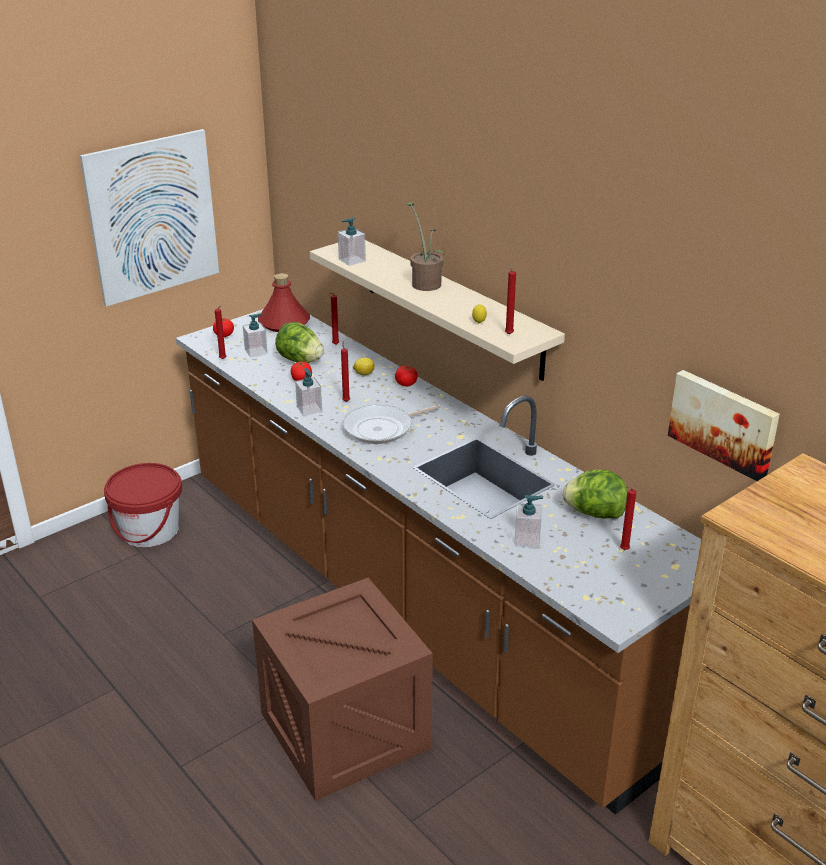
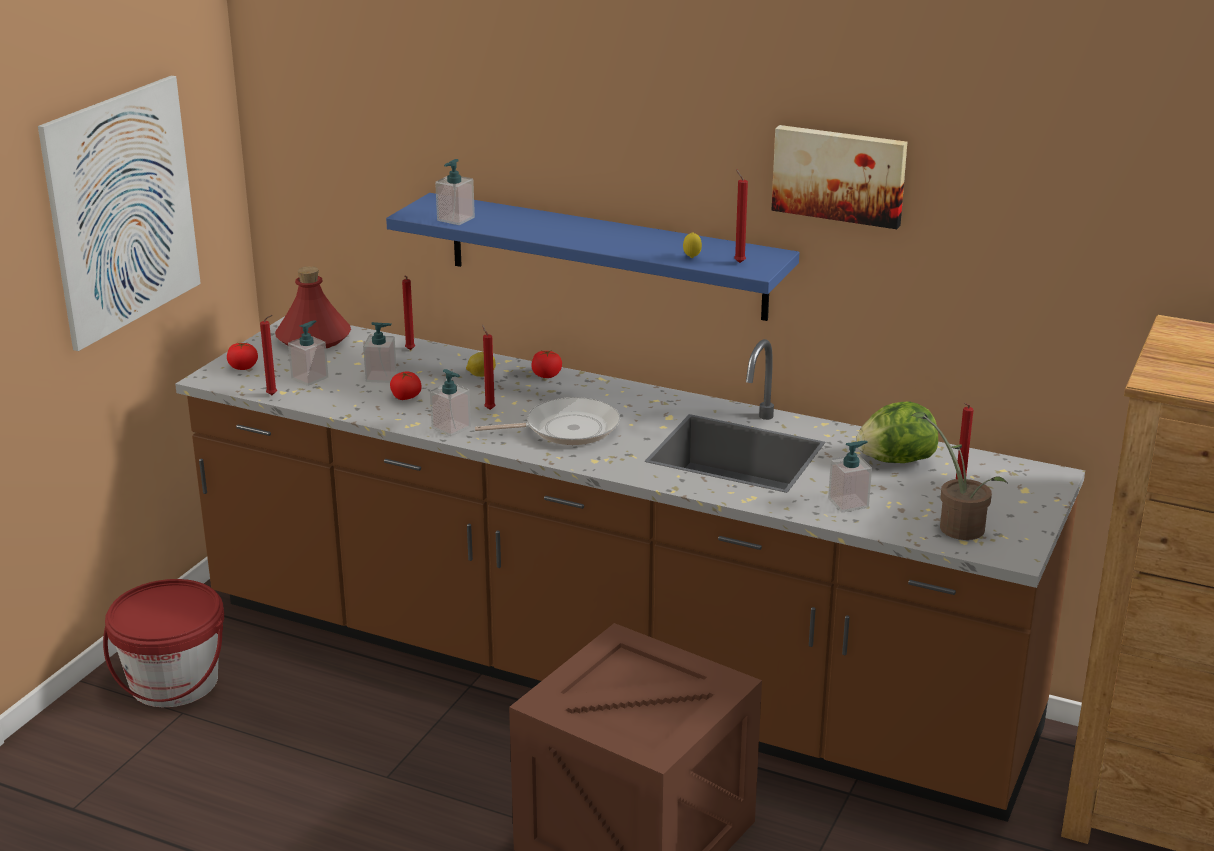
camera: 25 degrees left, 5 degrees down
lettuce [275,322,324,363] -> soap dispenser [363,322,397,383]
beige shelf [310,240,565,381] -> blue shelf [386,193,799,321]
frying pan [343,405,441,444] -> frying pan turned 135 degrees counterclockwise [475,397,620,445]
potted plant [405,202,444,291] -> potted plant moved to [911,412,1007,540]
picture [668,370,780,481] -> picture moved to [772,125,907,229]

